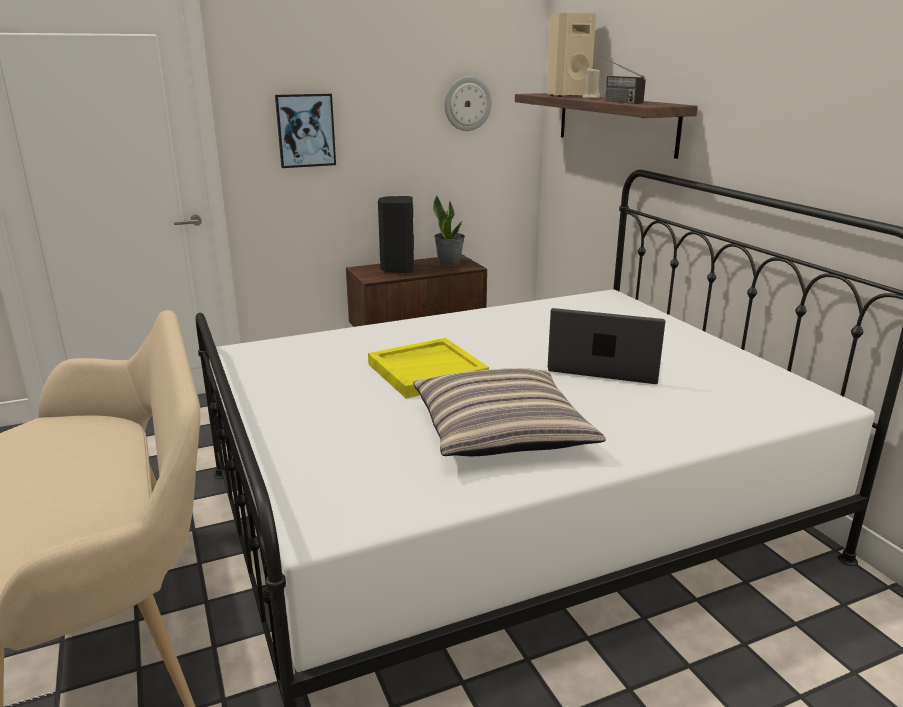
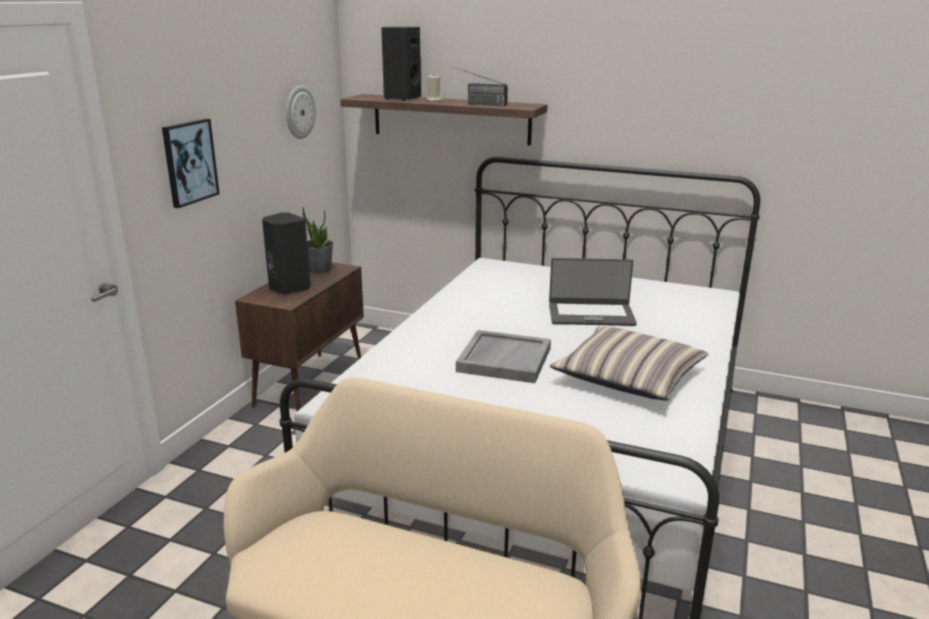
camera: 45 degrees left, 0 degrees up
yellow tray [368,338,489,398] -> grey tray [456,330,551,383]
beige speaker [547,13,596,97] -> black speaker [381,27,421,101]
laptop [548,308,665,384] -> laptop turned 150 degrees counterclockwise [549,258,637,326]

